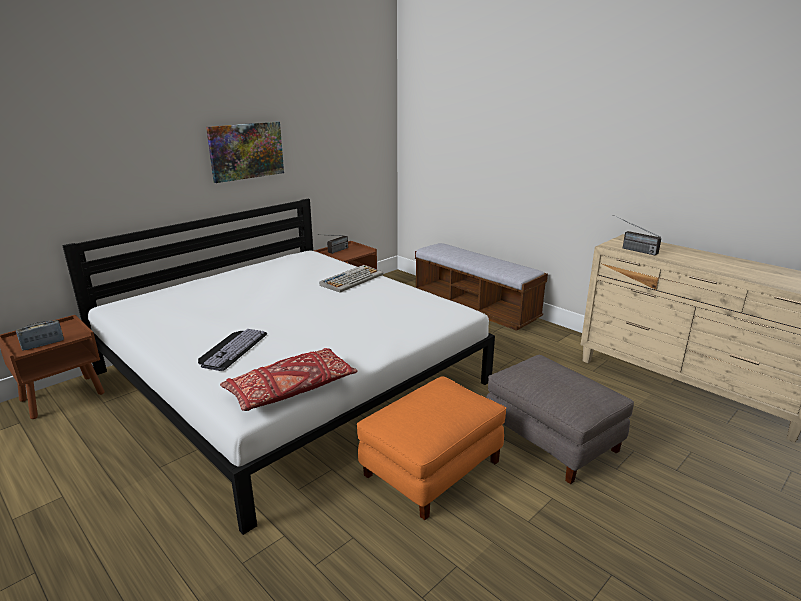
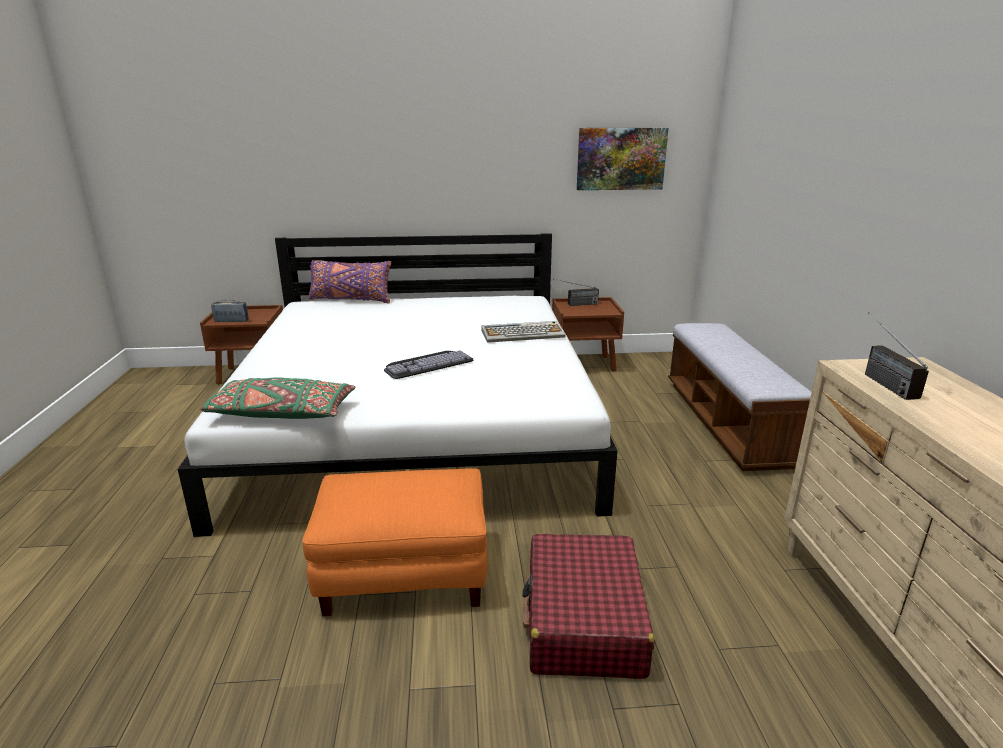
camera: 40 degrees right, 0 degrees up
keyboard [198,329,267,371] -> keyboard moved to [384,350,473,379]
picture [206,121,284,183] -> picture moved to [577,128,669,190]
red pillow [220,348,358,411] -> green pillow [200,377,355,419]
grey ottoman [486,355,634,484] -> red suitcase [522,534,654,679]
none -> purple pillow [309,260,391,304]

